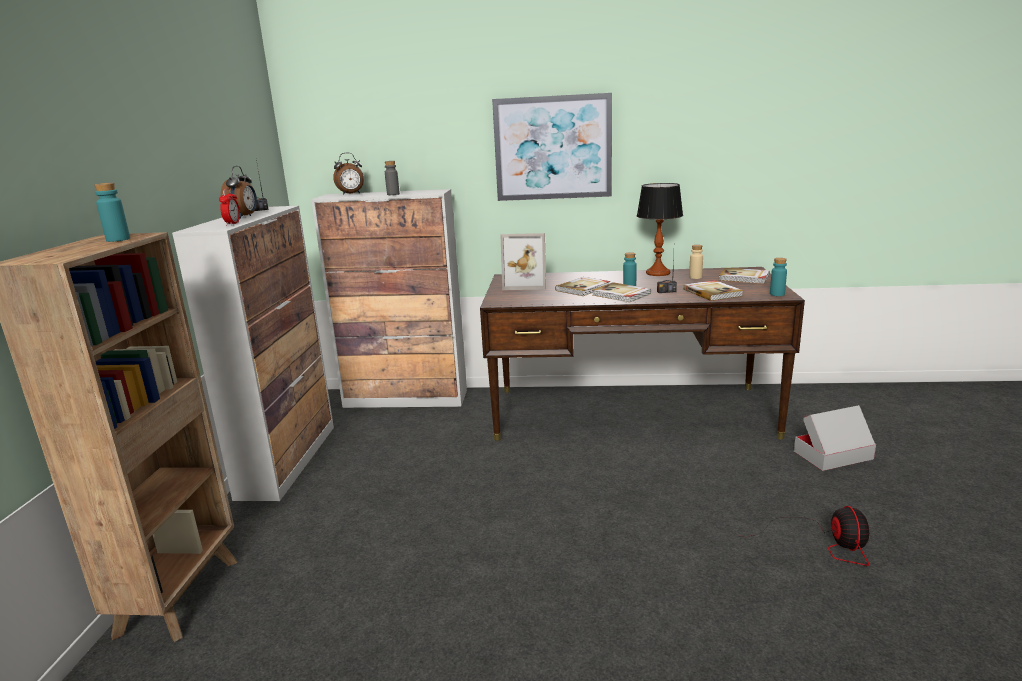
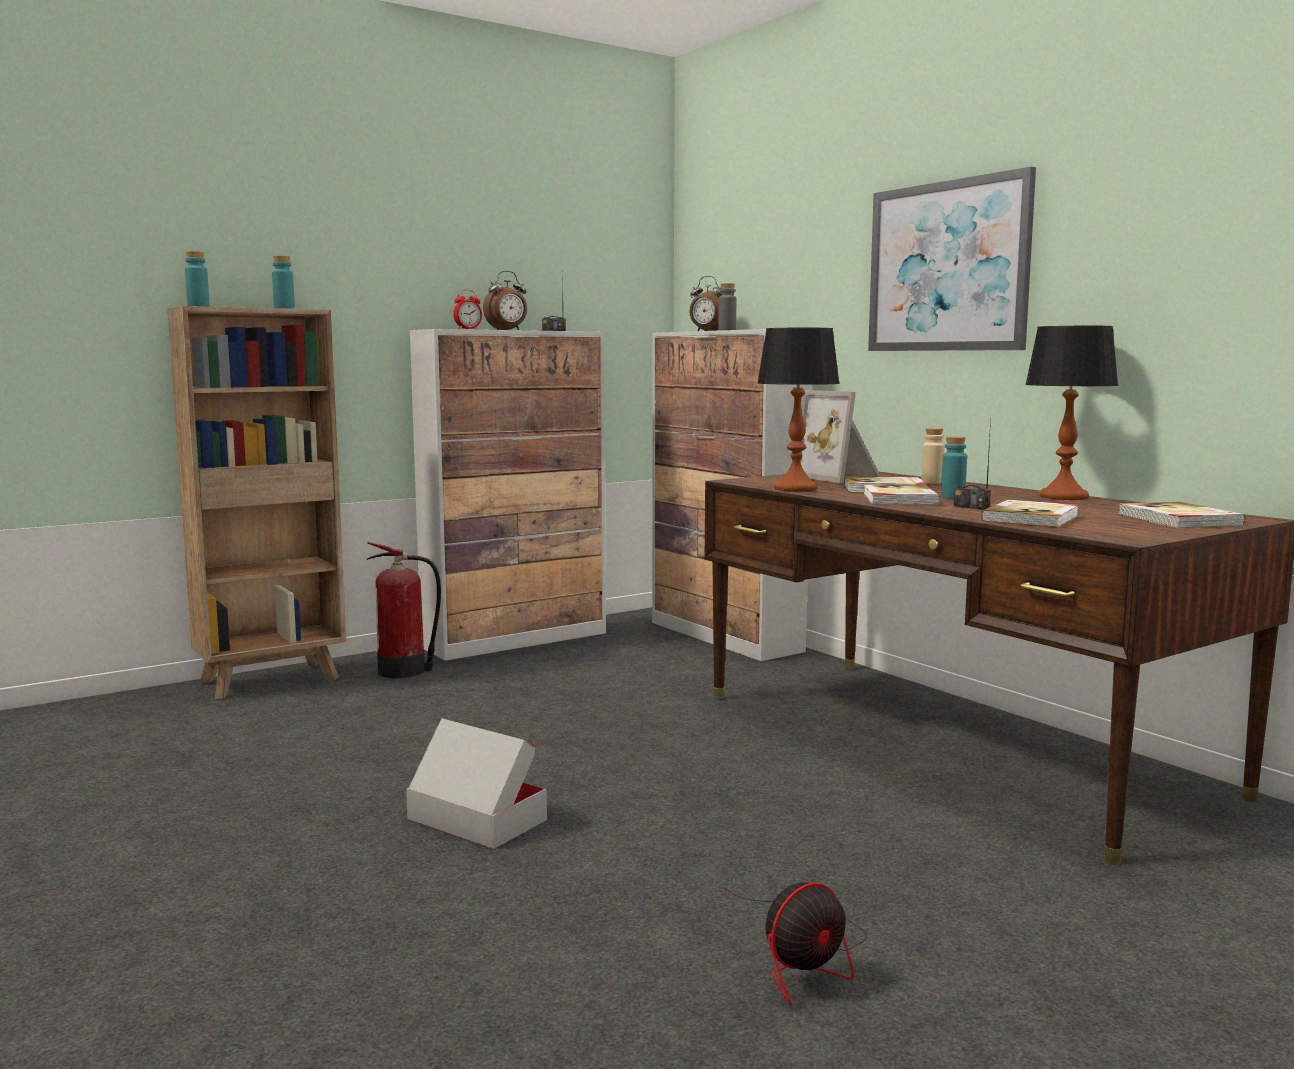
camera: 50 degrees right, 10 degrees down
beige bottle [689,245,703,279] -> beige bottle moved to [921,428,945,484]
turquoise bottle [770,258,787,296] -> turquoise bottle moved to [185,251,210,306]
cardboard box [794,405,876,471] -> cardboard box moved to [406,718,547,849]
none -> fire extinguisher [367,542,441,678]
none -> table lamp [757,328,840,492]

